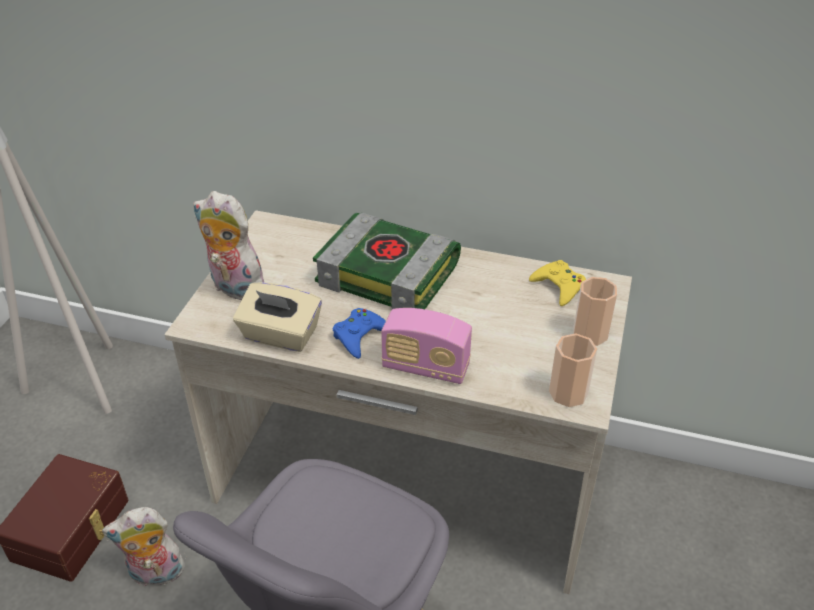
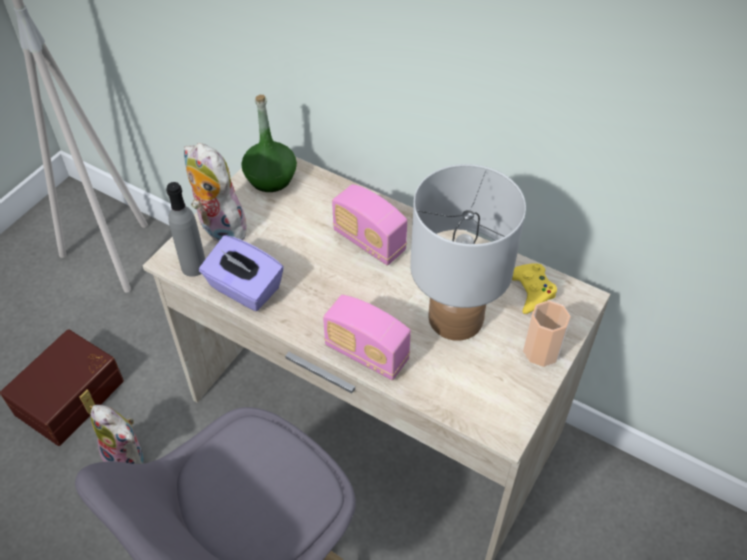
camera: 15 degrees right, 10 degrees up
plush toy [102,507,186,589] -> plush toy turned 150 degrees counterclockwise [91,405,144,464]
beige tissue box [233,282,322,352] -> purple tissue box [199,235,284,311]
book [313,213,461,309] -> radio [332,184,407,265]
blue game controller [333,308,386,359] -> none
cup [549,333,597,407] -> none
none -> grey bottle [166,182,205,277]
none -> green bottle [241,95,297,192]
none -> grey table lamp [410,164,526,341]

